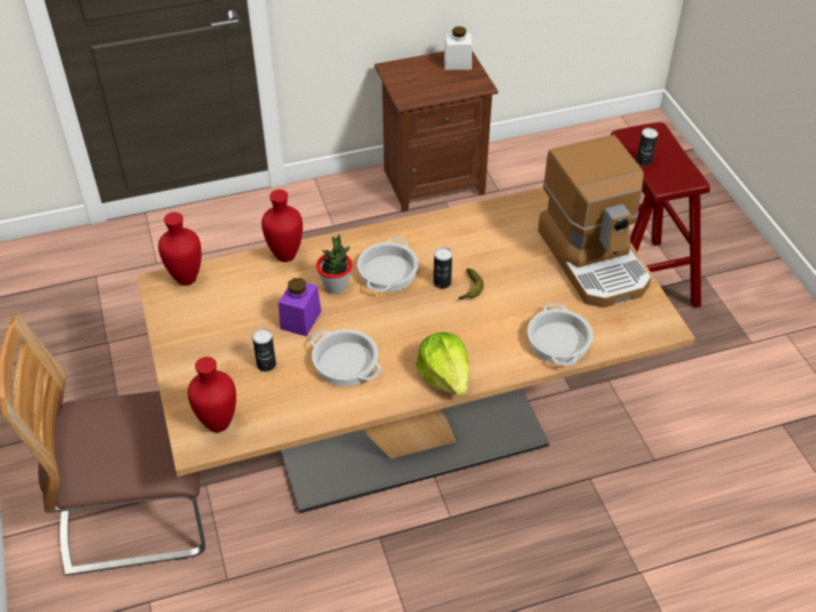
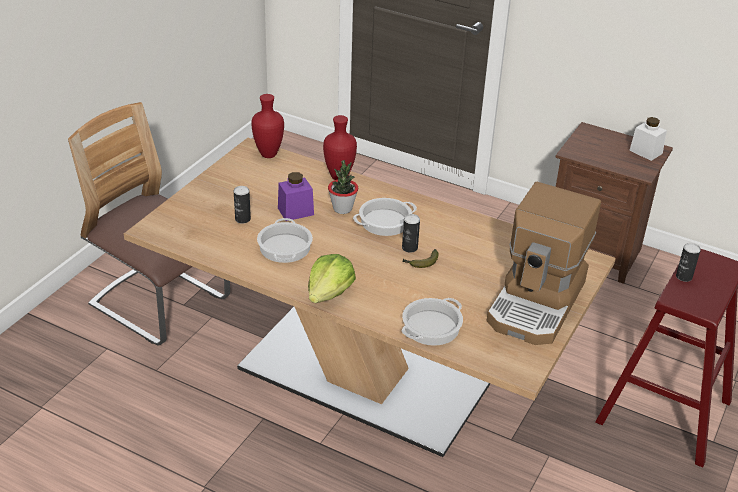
camera: 45 degrees right, 10 degrees down
red vase [188,357,236,432] -> none

